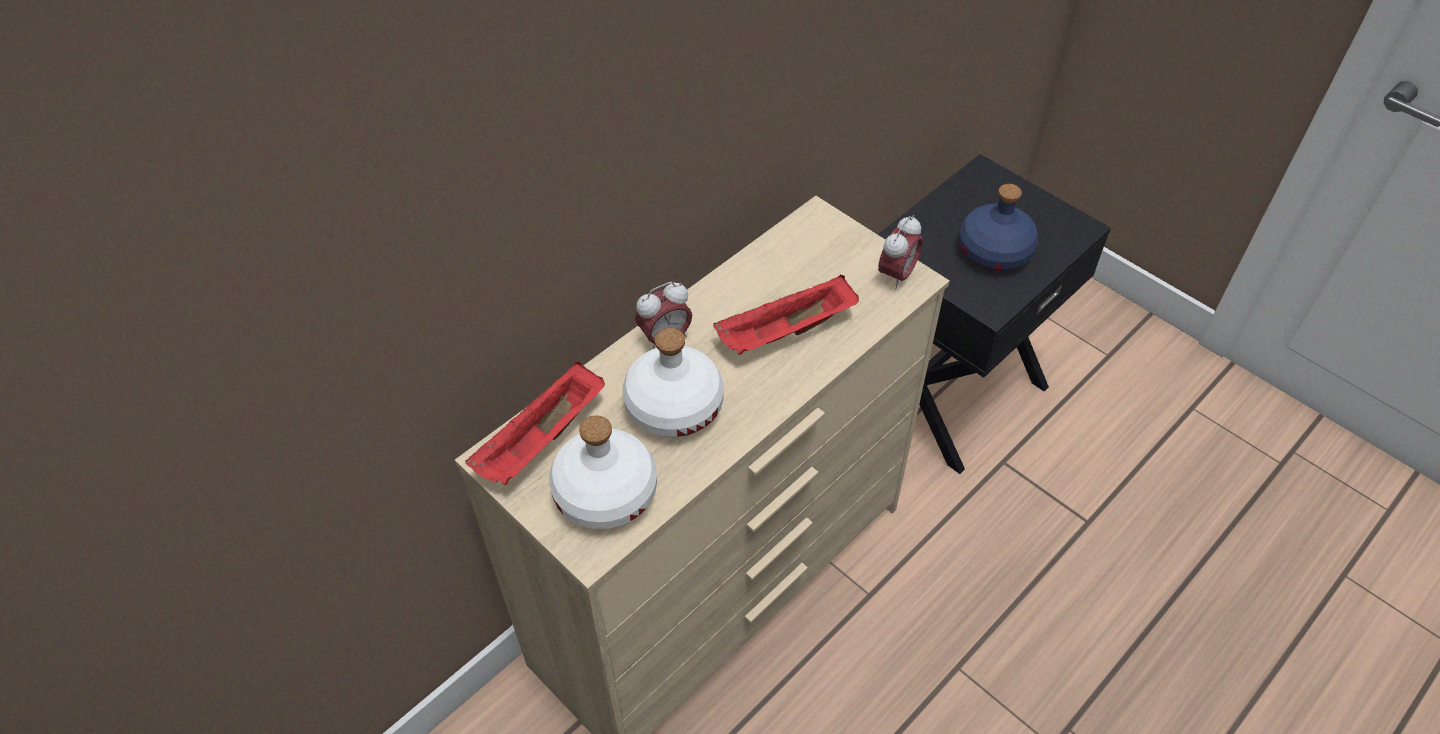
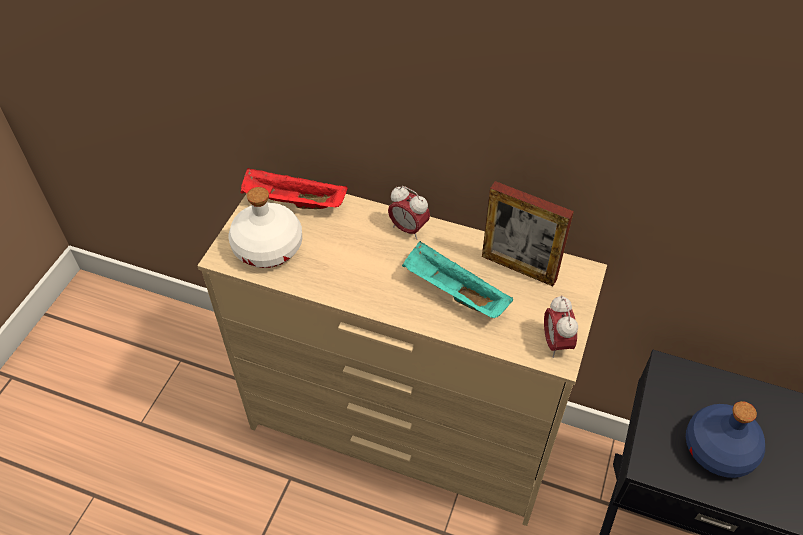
camera: 65 degrees right, 0 degrees up
white bottle [622,328,724,438] -> none
red tray [713,275,859,355] -> turquoise tray [402,241,513,318]
alarm clock [878,215,923,290] -> alarm clock turned 75 degrees clockwise [544,295,578,358]
none -> picture frame [482,181,574,286]

